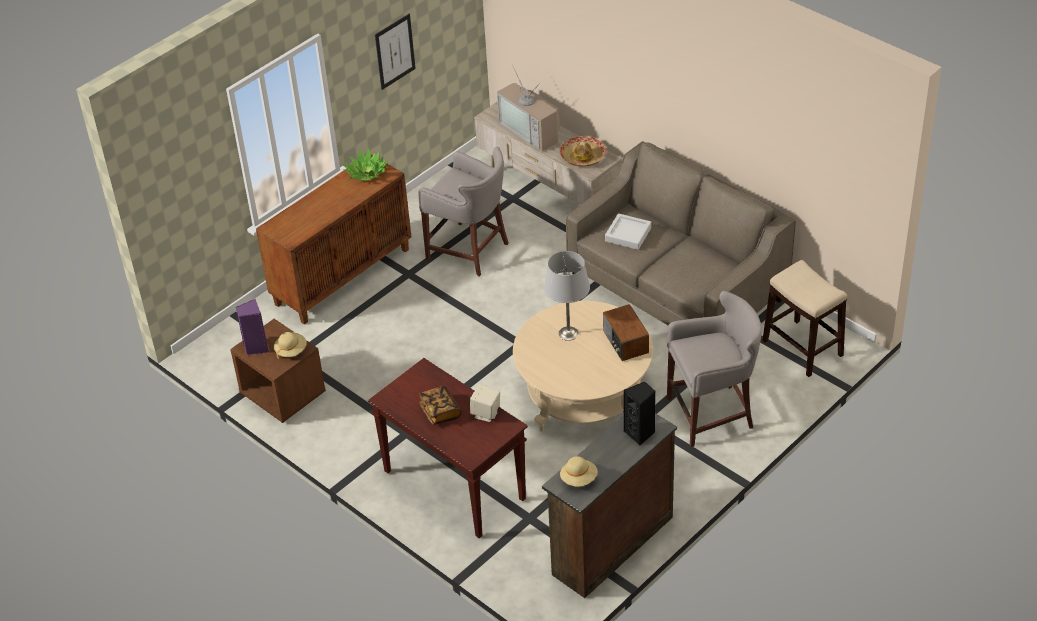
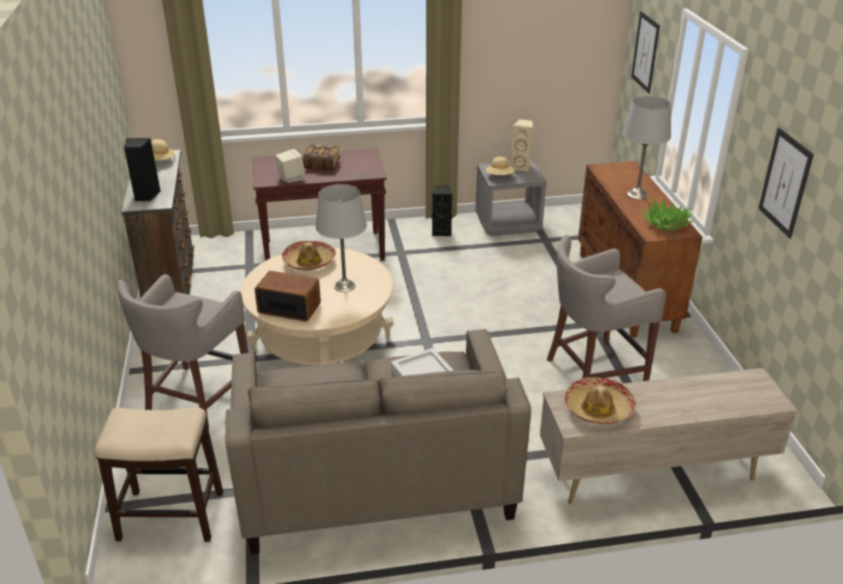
camera: 125 degrees right, 10 degrees down
brown nightstand [230,319,326,423] -> grey nightstand [475,160,547,236]
purple speaker [236,299,269,355] -> beige speaker [510,119,532,172]
television [497,65,560,151] -> none
none -> hat [282,241,336,271]
none -> black speaker [432,186,452,236]
none -> grey table lamp [622,96,671,199]
none -> picture [631,11,660,93]

